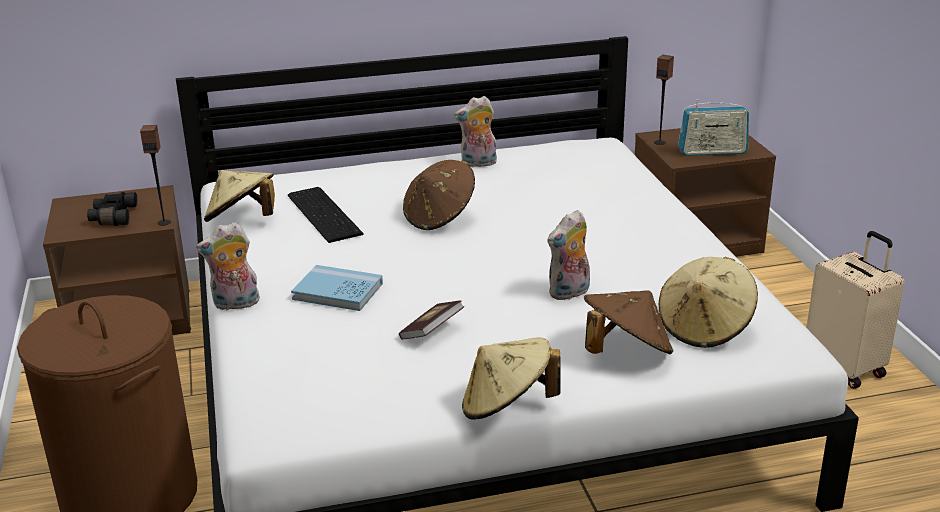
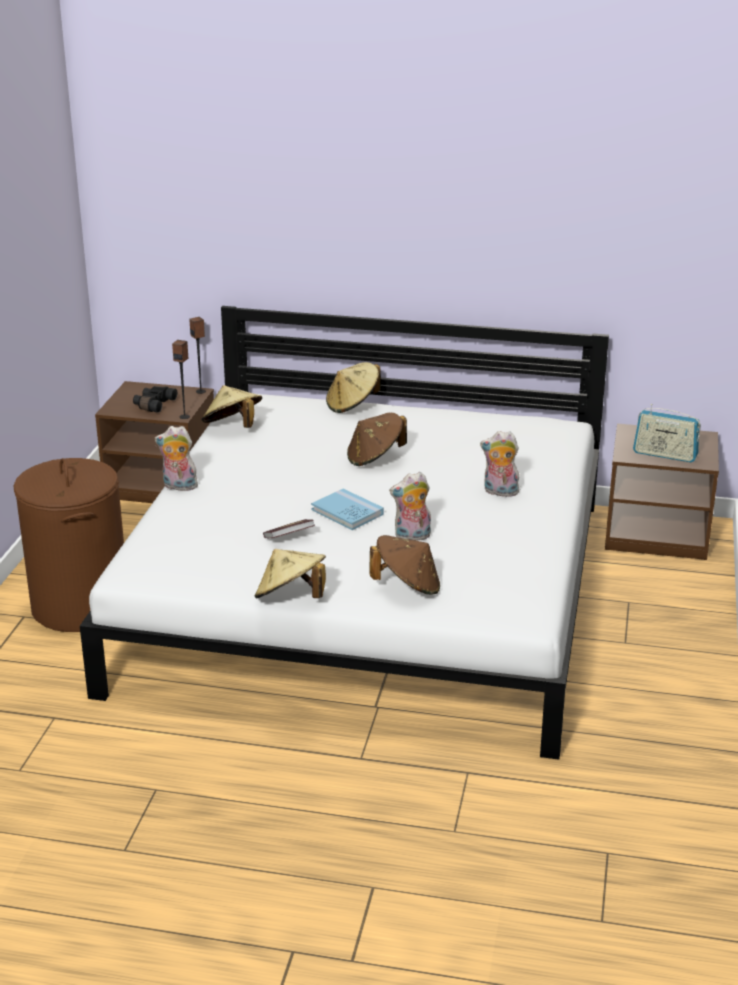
camera: 25 degrees right, 0 degrees up
keyboard [288,187,364,243] -> none
blue book [291,265,383,311] -> blue book moved to [311,489,384,530]
plush toy [454,96,497,167] -> plush toy moved to [480,431,519,497]
speaker [654,55,674,145] -> speaker moved to [189,317,206,394]
beige hat [658,257,758,348] -> beige hat moved to [326,362,381,413]
beige suitcase [806,231,905,389] -> none

